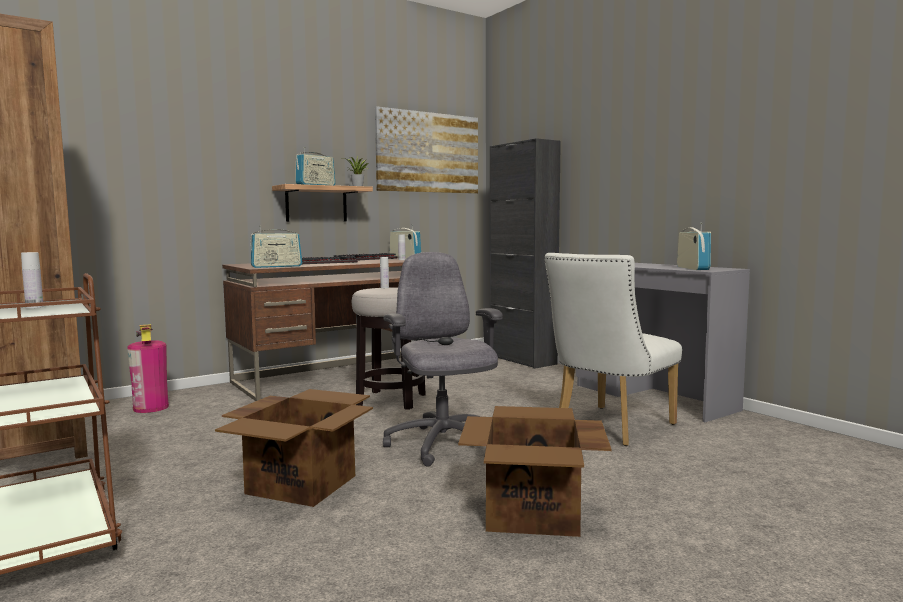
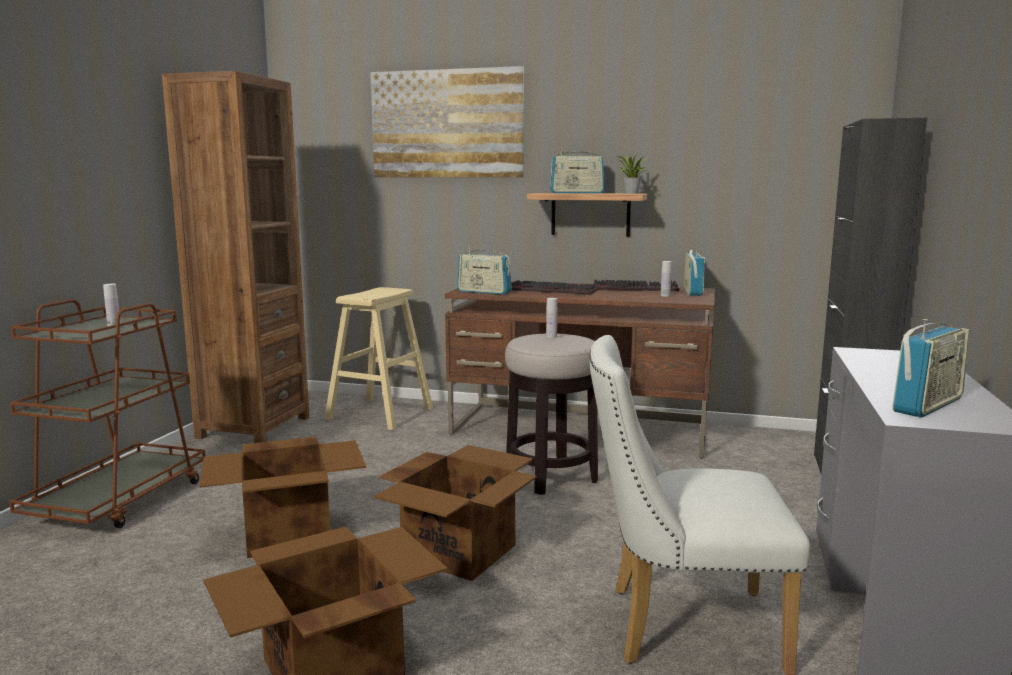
camera: 50 degrees right, 5 degrees up
fire extinguisher [127,324,169,413] -> beige stool [324,287,433,430]
picture [375,106,478,194] -> picture moved to [371,66,524,177]
grey office chair [383,252,503,467] -> cardboard box [374,445,537,581]

